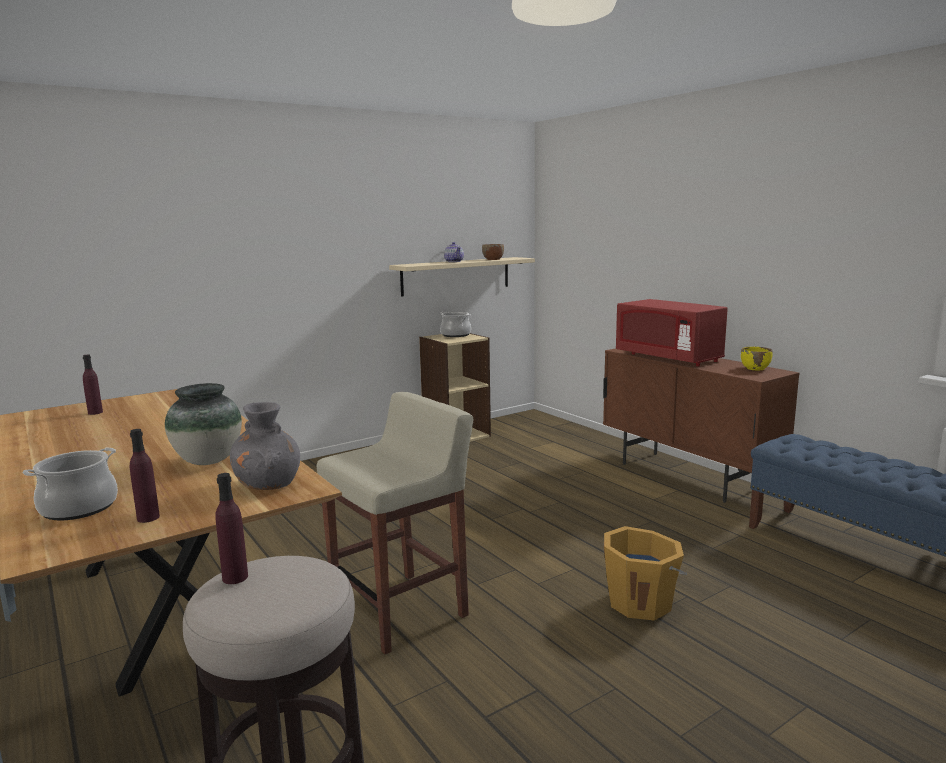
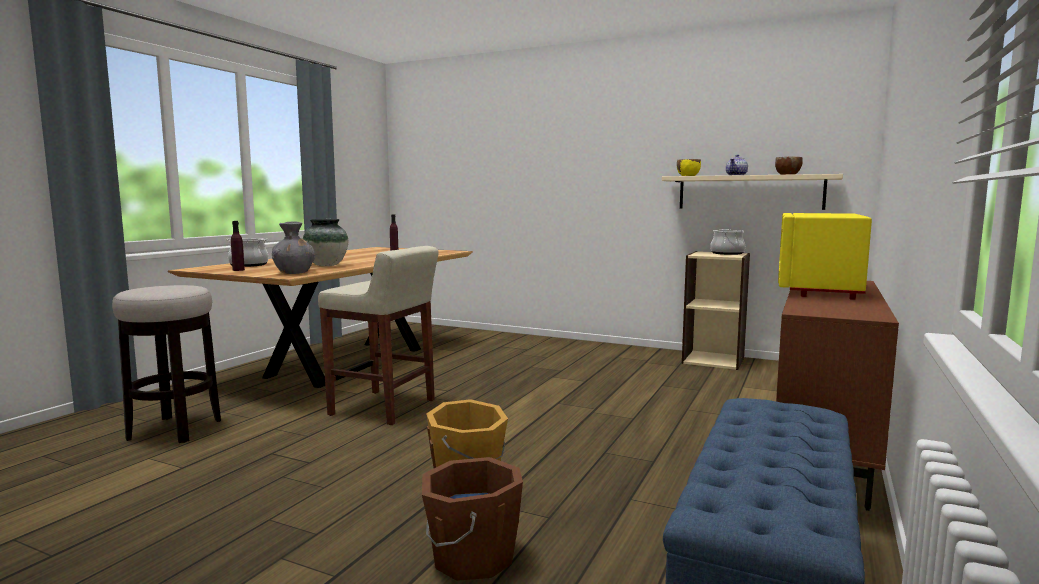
camera: 60 degrees right, 5 degrees down
purple bottle [215,473,248,584] -> none
red microwave [616,299,728,366] -> yellow microwave [778,213,872,300]
yellow bowl [741,347,773,371] -> yellow bowl moved to [677,159,701,176]
none -> brown bucket [422,457,523,581]

